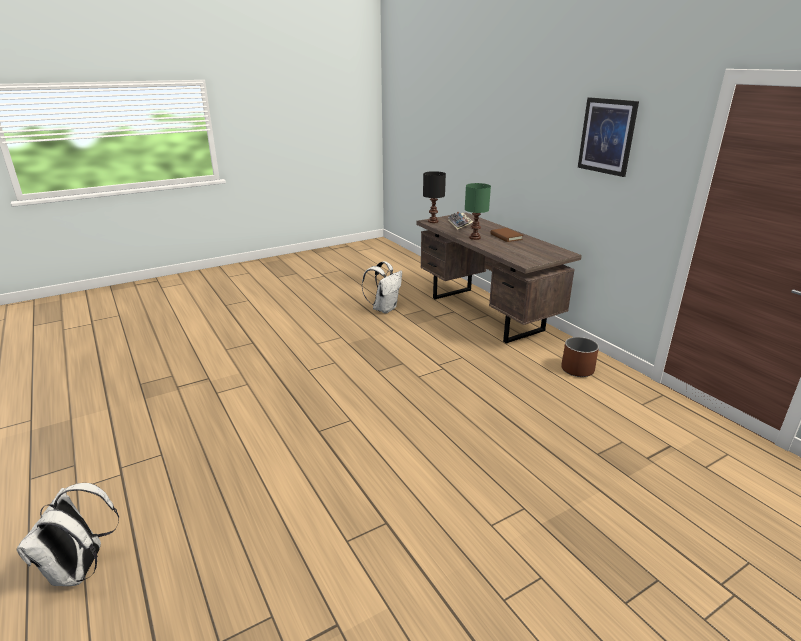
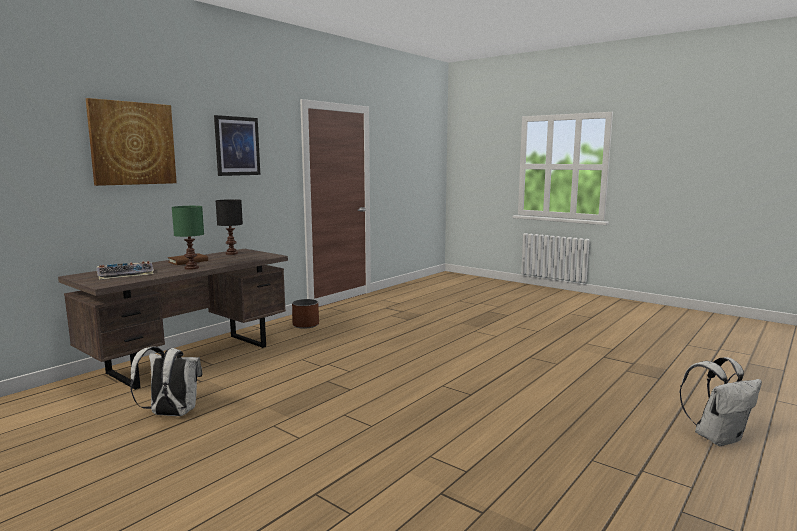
camera: 110 degrees left, 15 degrees down
black table lamp [423,171,446,223] -> black table lamp moved to [216,199,243,255]
none -> picture [86,98,177,186]

